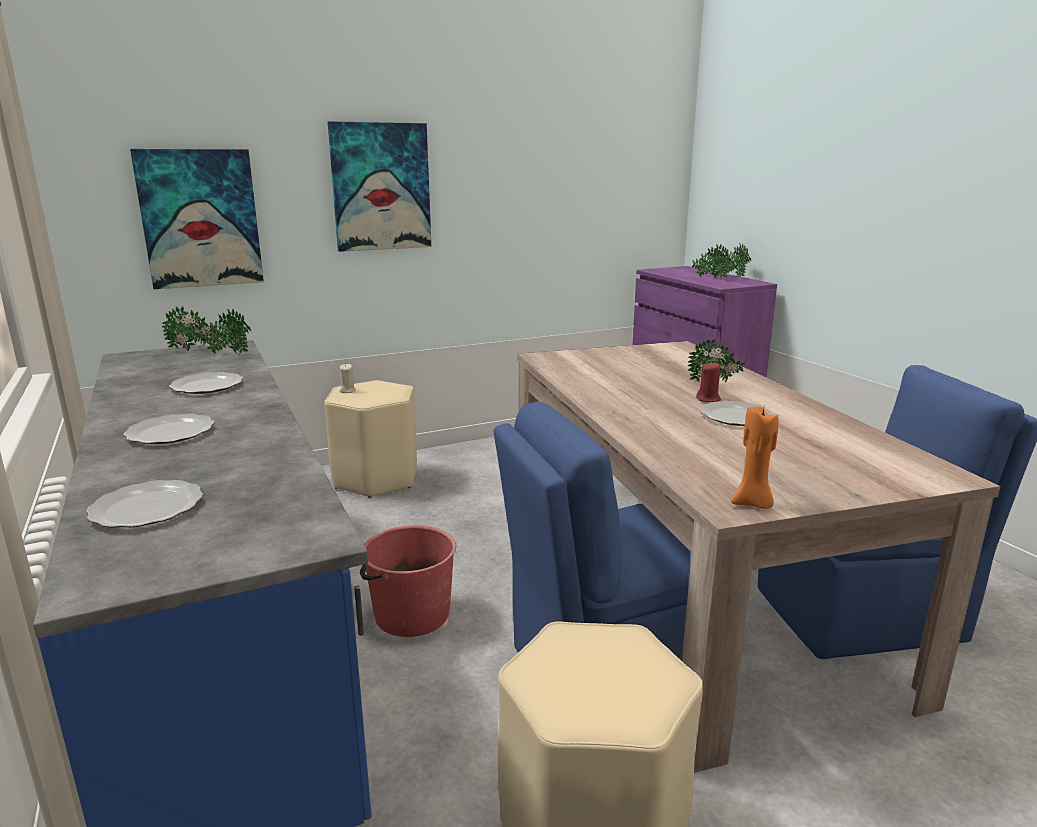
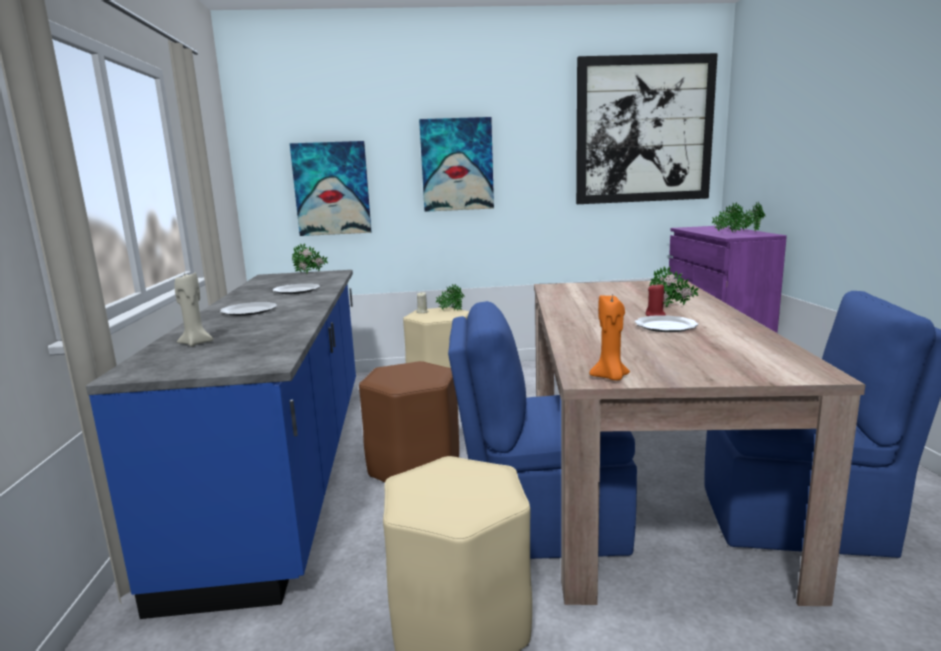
camera: 20 degrees right, 5 degrees down
plate [86,480,203,528] -> beige candle [175,272,213,347]
potted plant [200,309,251,354] -> potted plant moved to [436,284,464,311]
red bucket [360,525,456,637] -> brown stool [359,361,459,482]
none -> picture [576,53,718,204]

